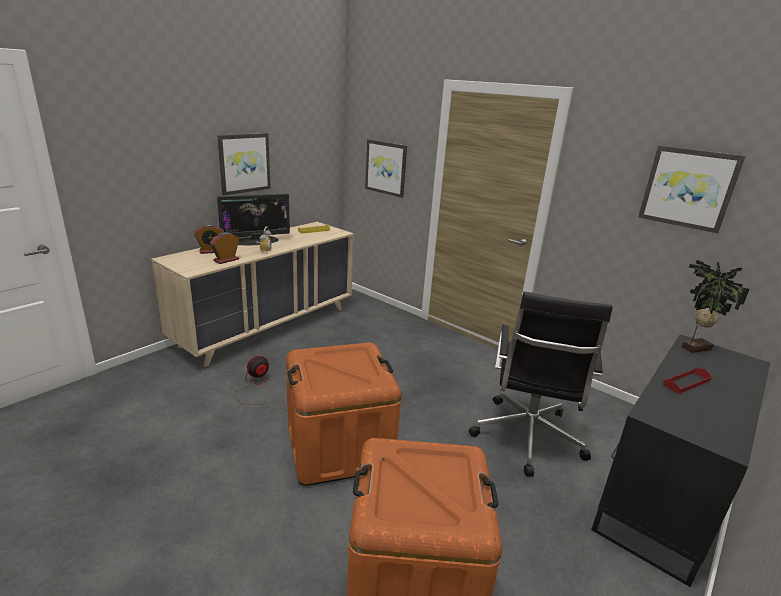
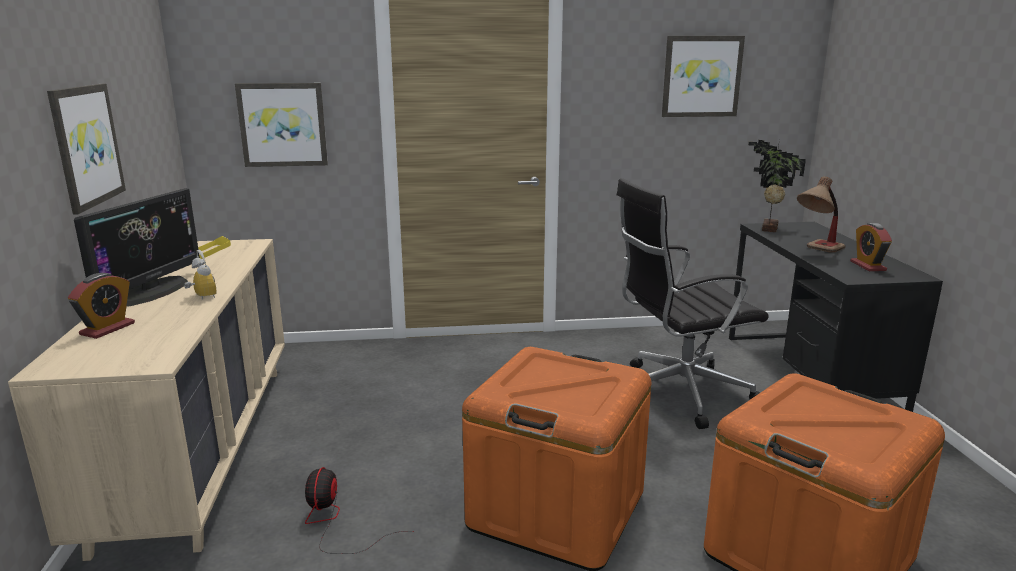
camera: 45 degrees left, 5 degrees down
alarm clock [210,232,239,264] -> alarm clock moved to [850,223,892,271]
black office chair [469,292,613,477] -> black office chair turned 105 degrees clockwise [617,178,769,429]
red tray [663,368,712,394] -> table lamp [797,176,846,253]

